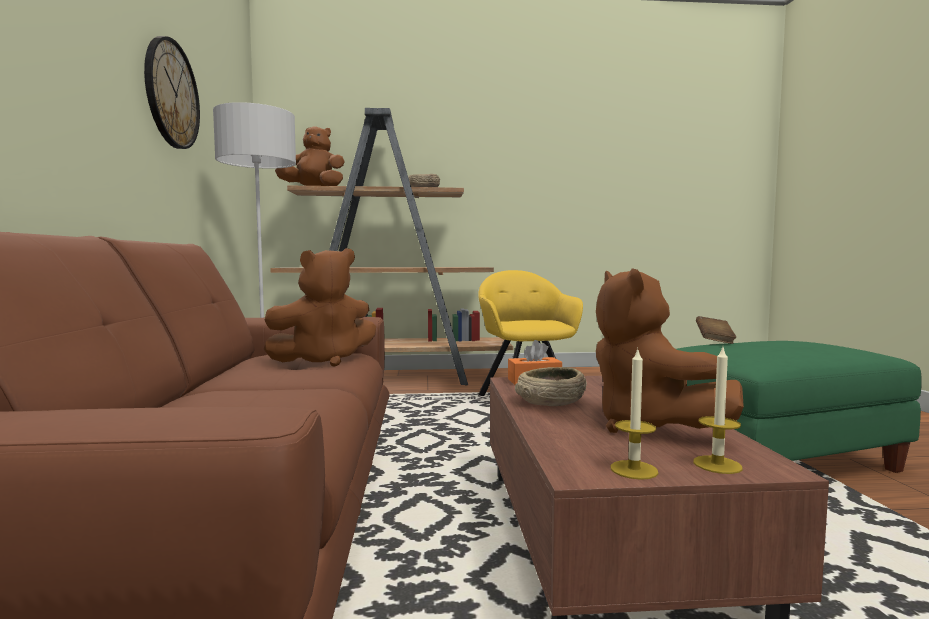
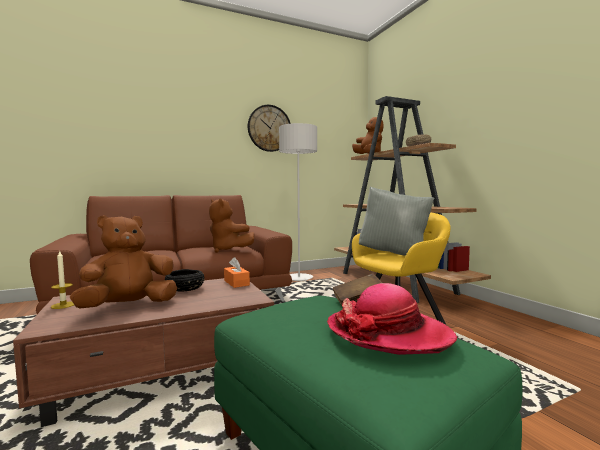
camera: 70 degrees right, 0 degrees up
beige bowl [515,367,587,406] -> black bowl [165,269,205,292]
candle [693,348,743,474] -> none
none -> hat [327,283,457,355]
none -> grey pillow [359,186,435,256]

